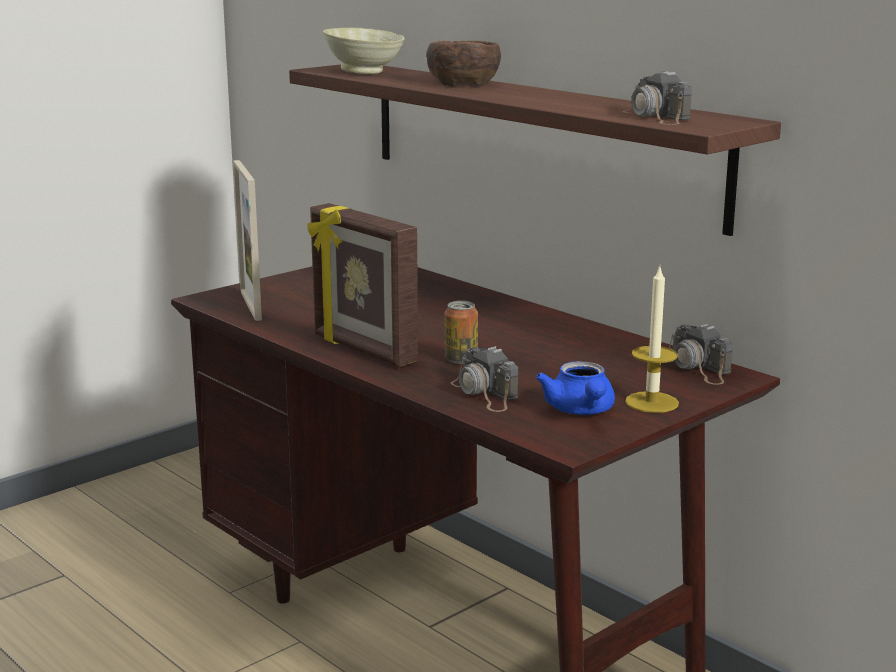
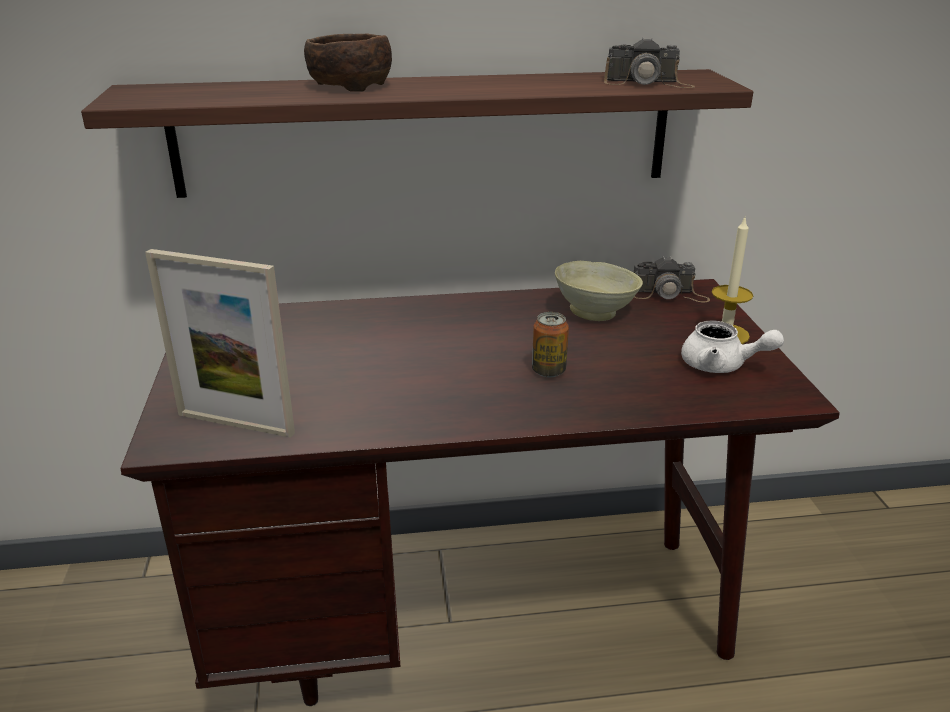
camera: 55 degrees left, 10 degrees up
picture frame [307,203,418,367] -> none
beige bowl [323,28,405,74] -> beige bowl moved to [555,261,643,321]
camera [451,346,518,412] -> none
blue teapot [536,361,615,415] -> white teapot [681,321,784,373]

